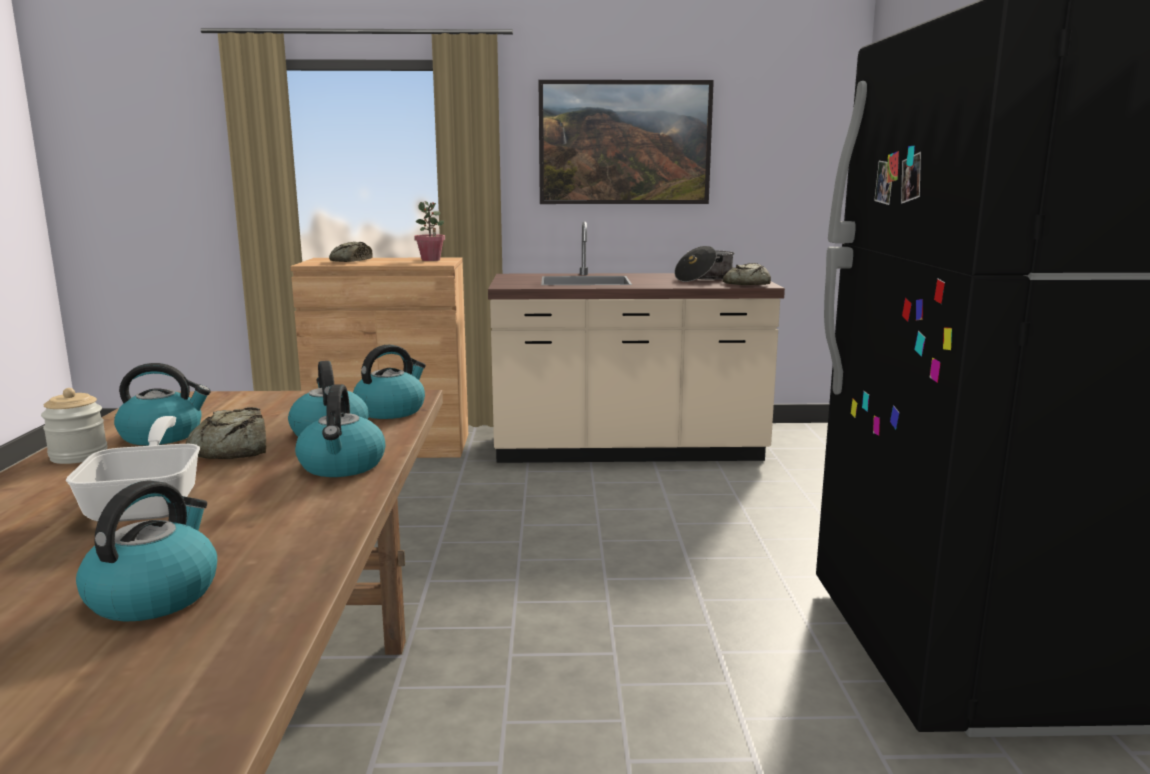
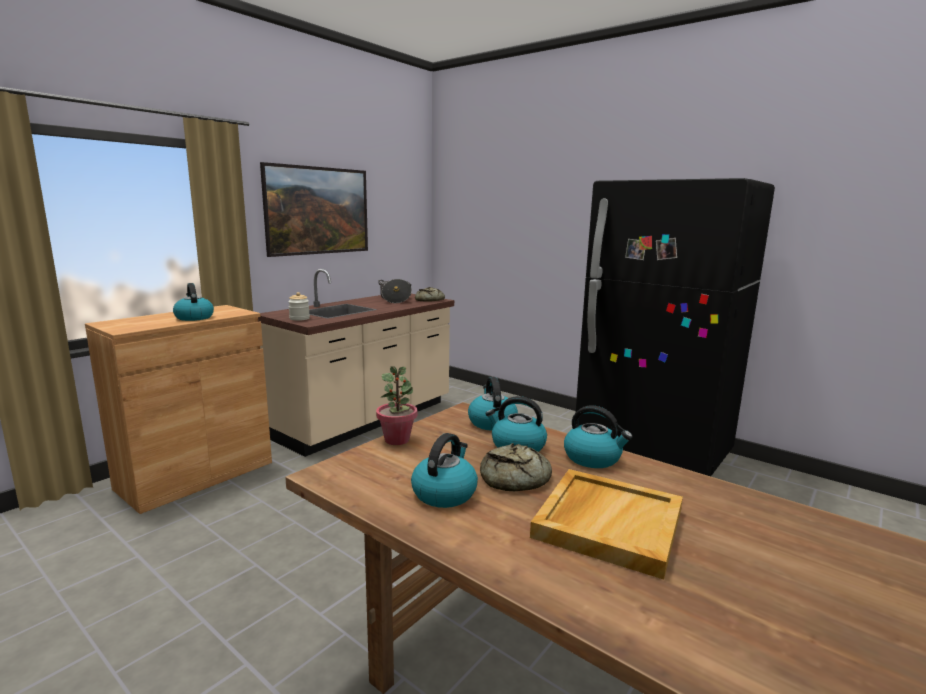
camera: 50 degrees left, 0 degrees up
jar [41,388,108,464] -> jar moved to [288,292,310,321]
frying pan [66,416,200,522] -> beige tray [530,469,683,580]
kettle [76,480,217,622] -> kettle moved to [173,283,214,321]
bread [329,242,372,262] -> none
potted plant [414,201,445,261] -> potted plant moved to [376,366,417,445]

